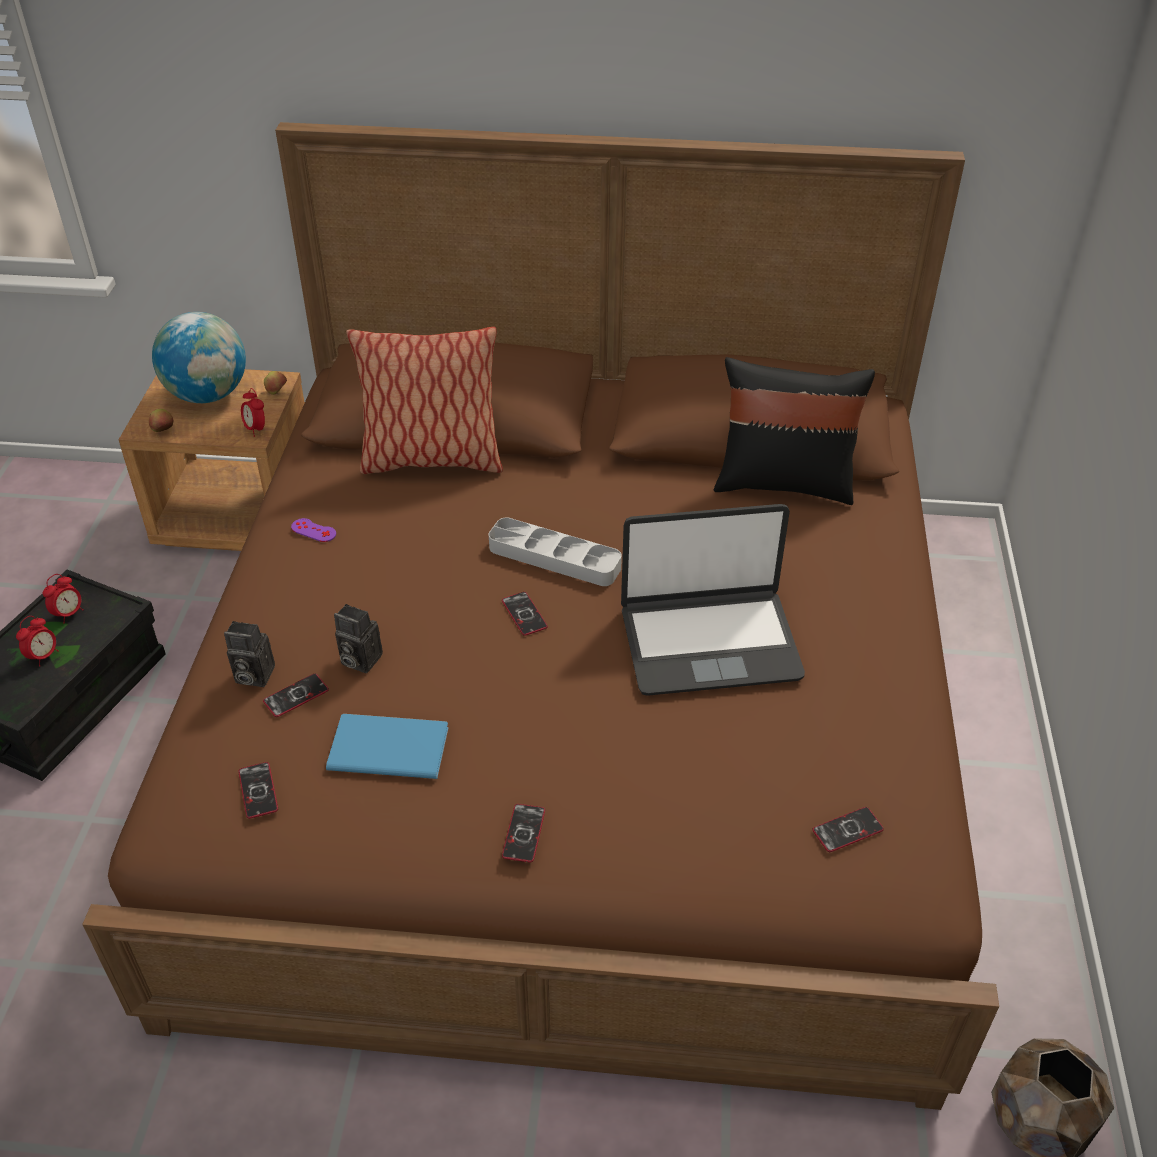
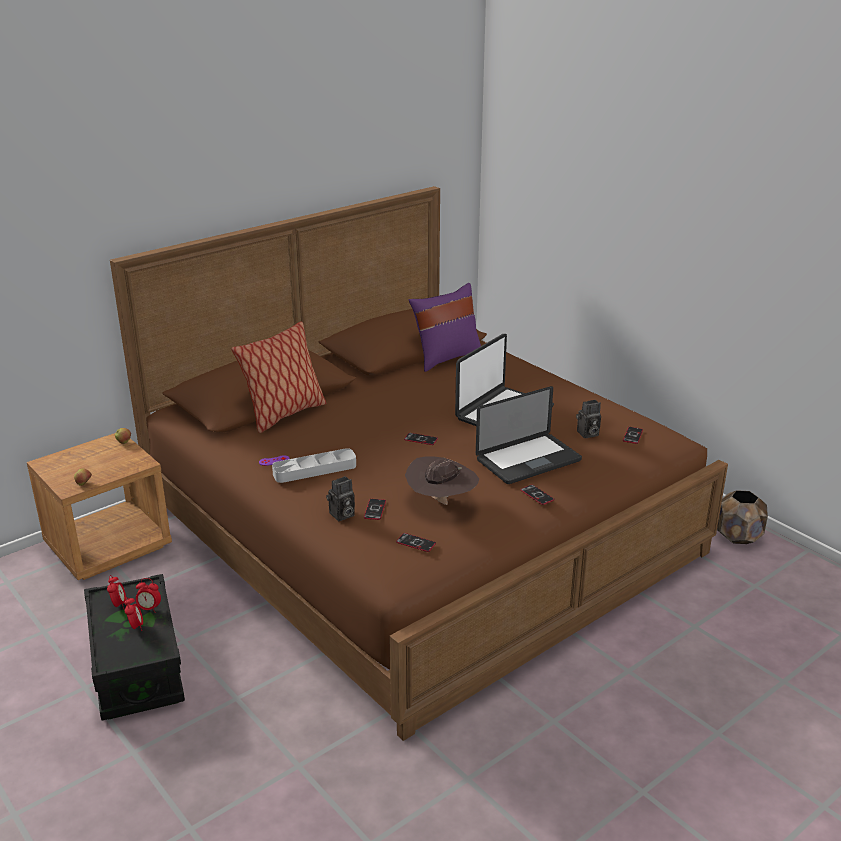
camera: 45 degrees left, 15 degrees down
globe [152,312,246,403] -> none
alarm clock [241,388,265,437] -> alarm clock moved to [136,578,161,613]
blue book [326,714,448,779] -> brown hat [405,456,479,505]
camera [334,604,383,673] -> camera moved to [576,400,601,438]
grey tray [489,518,622,586] -> grey tray moved to [272,448,356,483]
black pillow [714,357,875,505] -> purple pillow [409,283,481,372]
none -> laptop [476,386,582,484]

